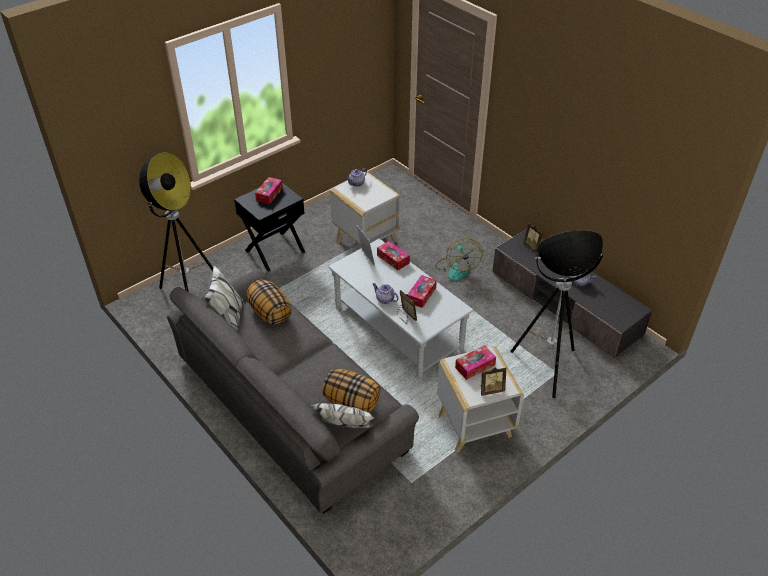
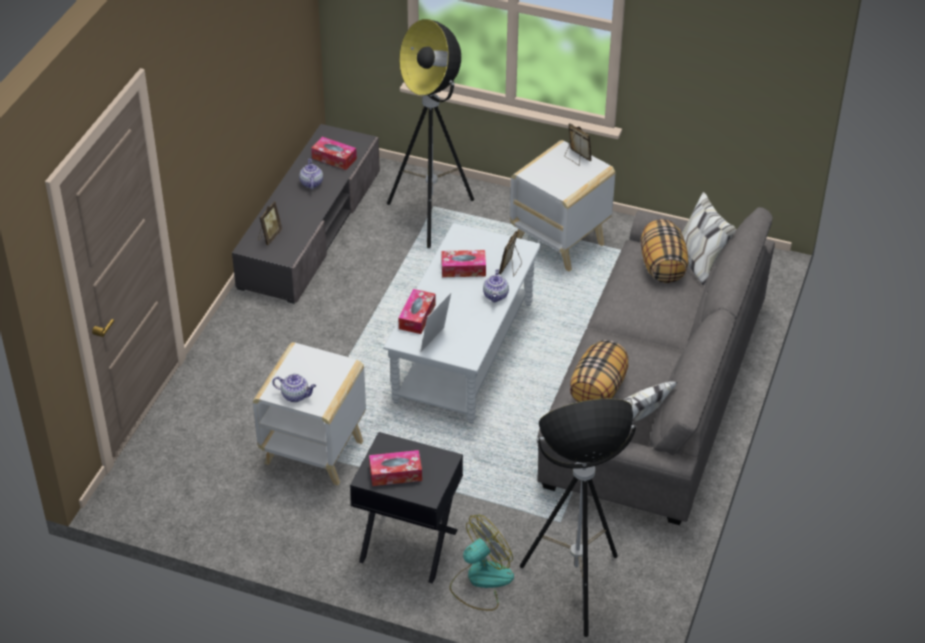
camera: 120 degrees left, 0 degrees up
fan [435,238,483,281] -> fan moved to [450,515,514,611]
tissue box [455,345,496,380] -> tissue box moved to [311,137,357,170]

